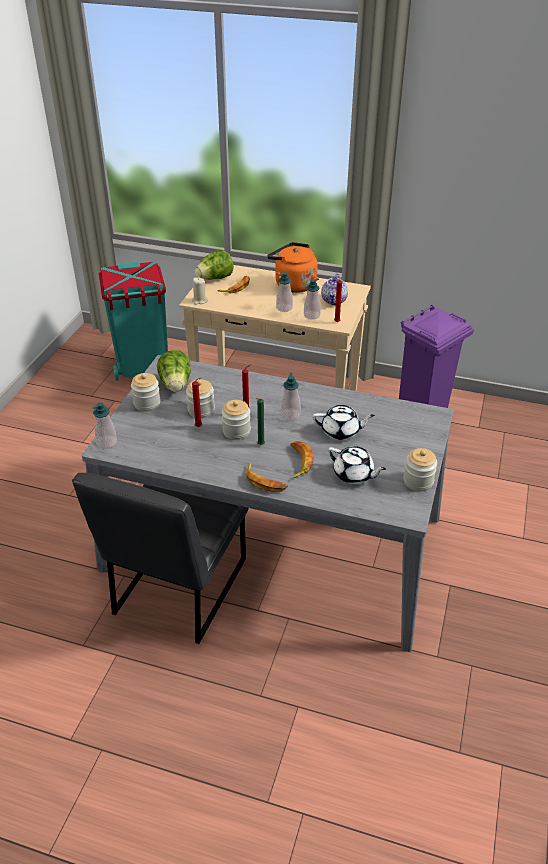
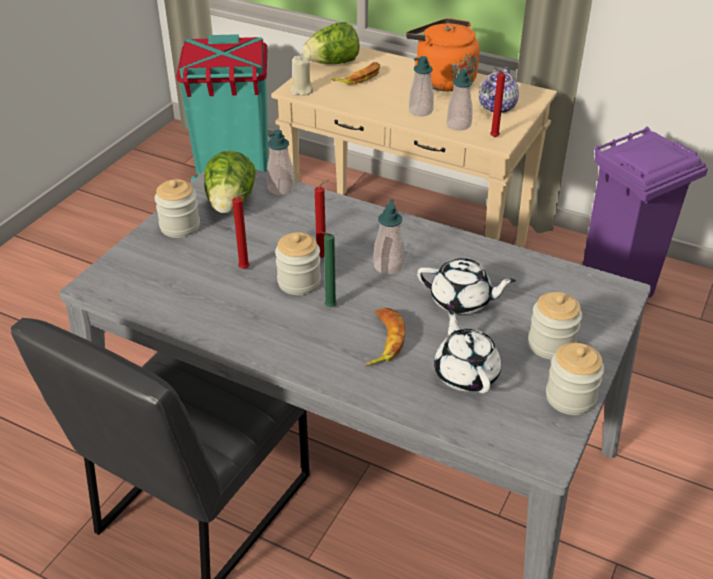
camera: 10 degrees right, 0 degrees up
soap dispenser [93,402,117,449] -> soap dispenser moved to [267,130,295,195]
jar [186,379,215,418] -> jar moved to [528,292,582,360]
banana [245,462,288,492] -> none
white teapot [328,446,386,484] -> white teapot turned 150 degrees counterclockwise [434,308,501,393]

